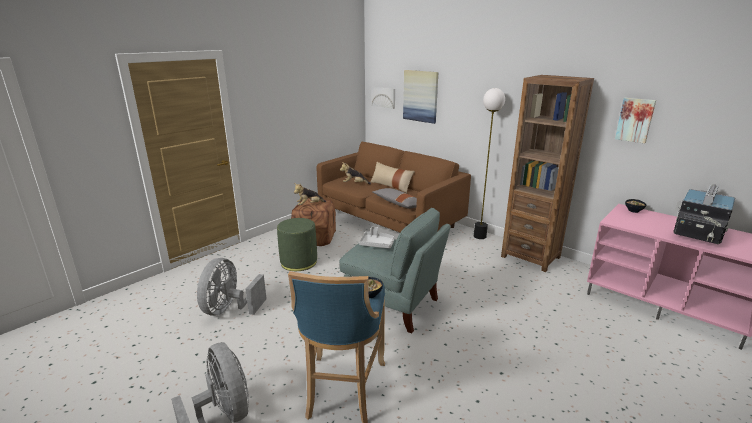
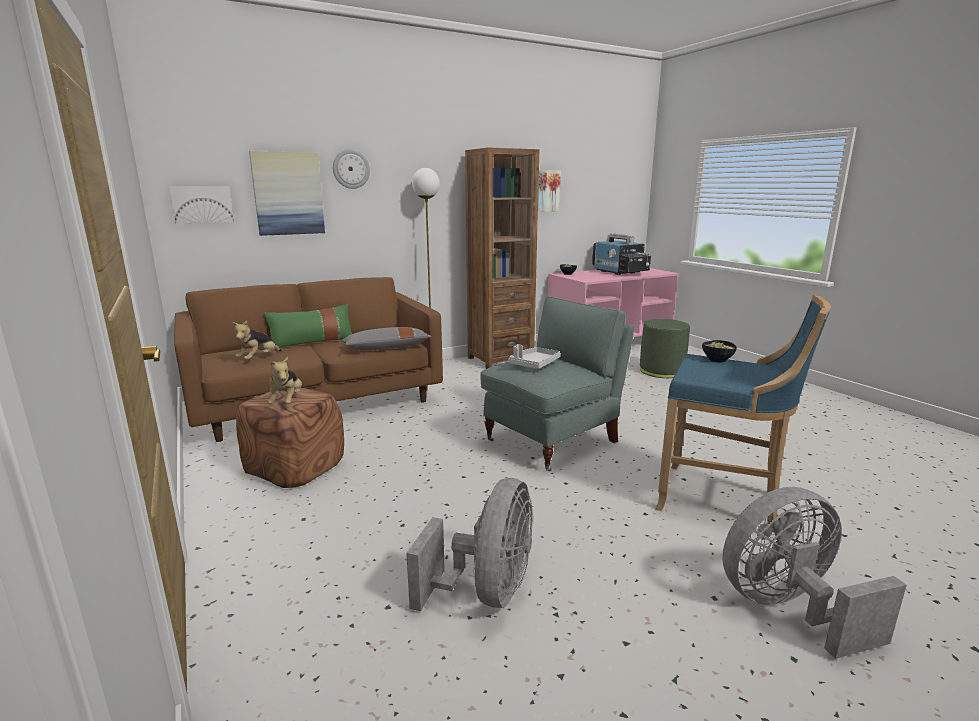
camera: 70 degrees left, 5 degrees down
grey fan [197,258,267,316] -> grey fan turned 105 degrees counterclockwise [406,478,533,611]
green ottoman [277,218,317,271] -> green ottoman moved to [640,319,690,378]
beige pillow [370,162,415,193] -> green pillow [264,304,352,348]
none -> wall clock [333,149,370,189]

